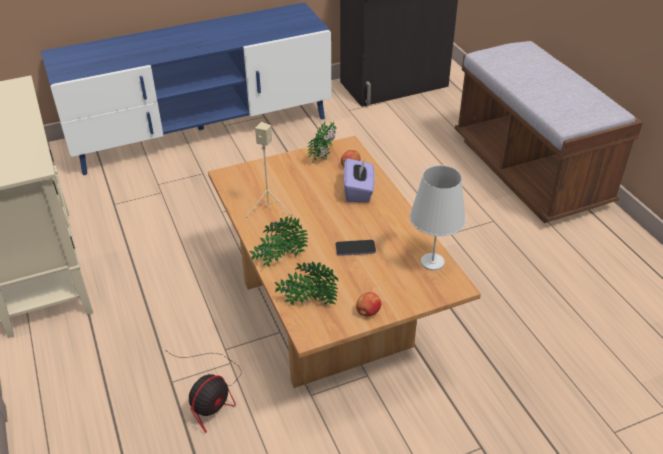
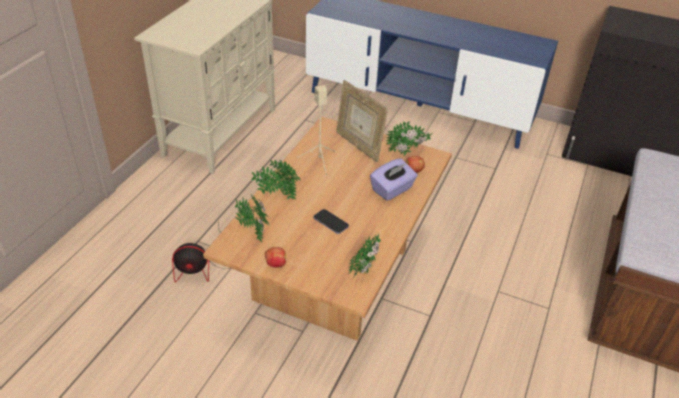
camera: 45 degrees right, 0 degrees up
white table lamp [410,165,466,271] -> potted plant [348,233,381,279]
none -> picture frame [336,80,388,162]

